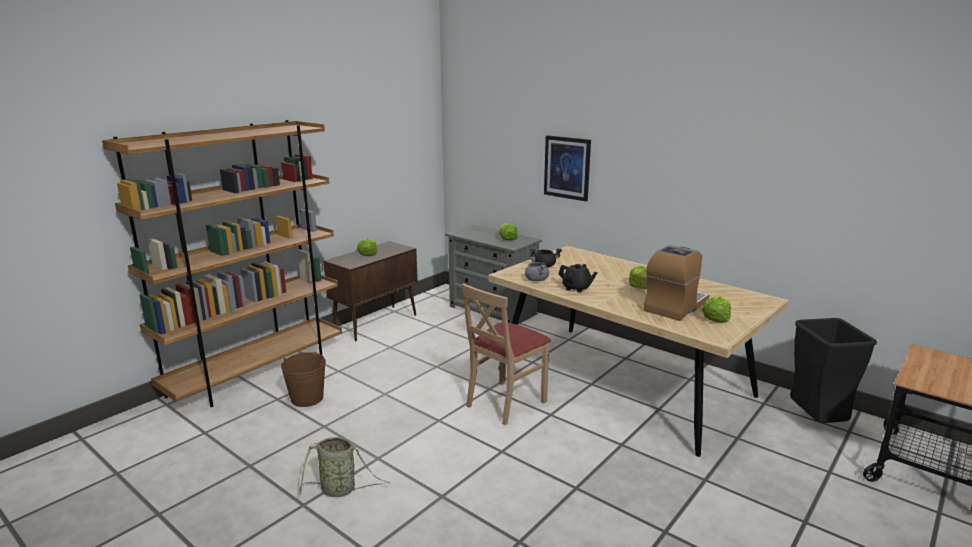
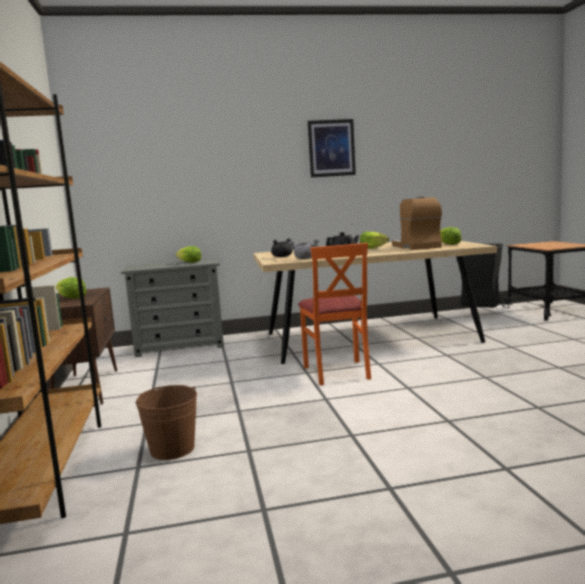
camera: 50 degrees left, 10 degrees down
basket [300,437,390,497] -> none
beige chair [462,283,551,425] -> orange chair [298,243,371,385]
picture [544,135,591,201] -> picture moved to [308,119,356,178]

